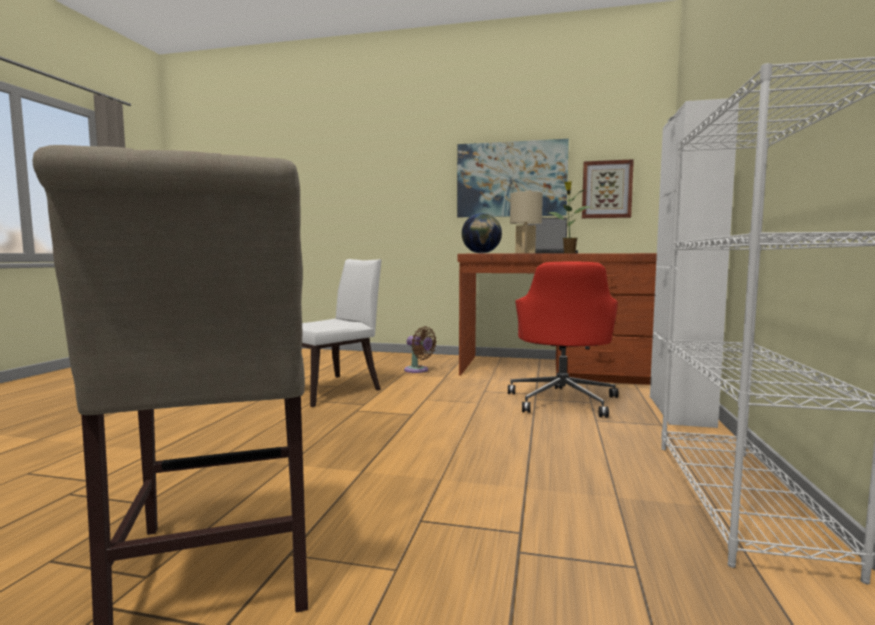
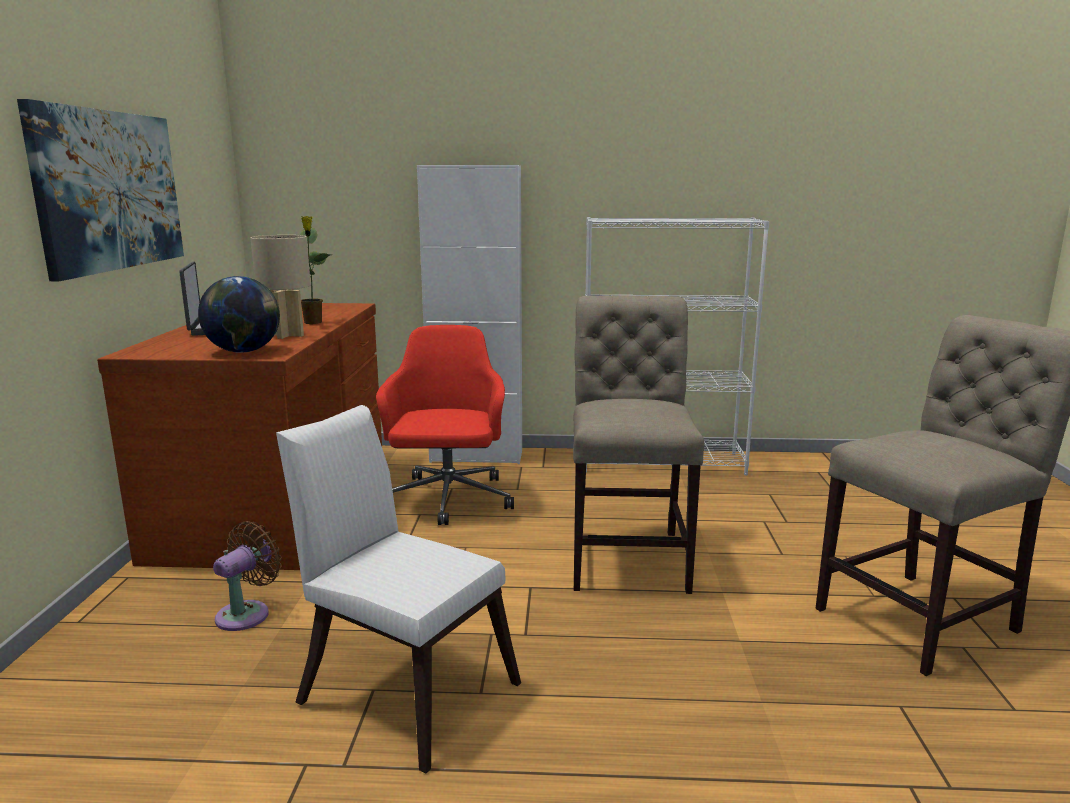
camera: 100 degrees left, 10 degrees up
red office chair [508,261,619,418] -> red office chair turned 90 degrees counterclockwise [376,325,514,525]
picture [582,159,634,218] -> none
none -> beige chair [573,295,704,594]

